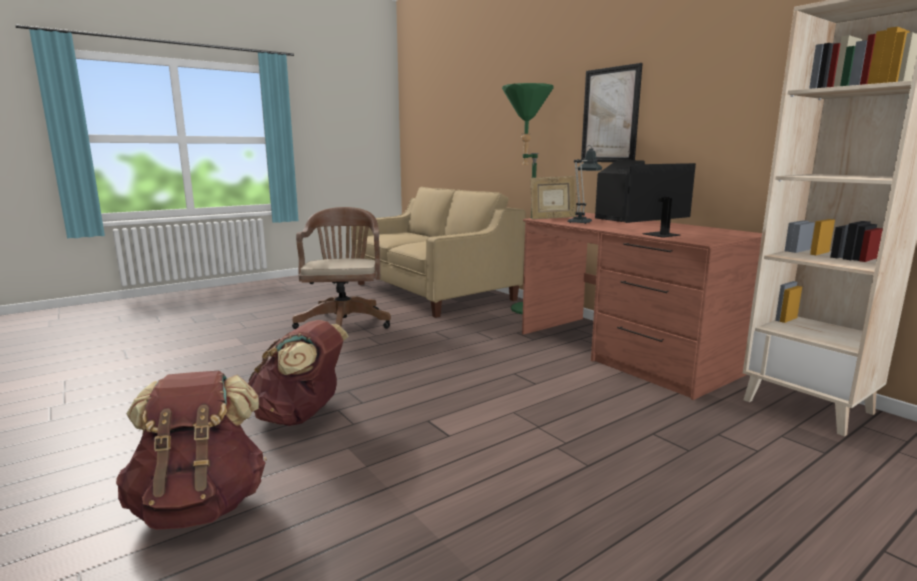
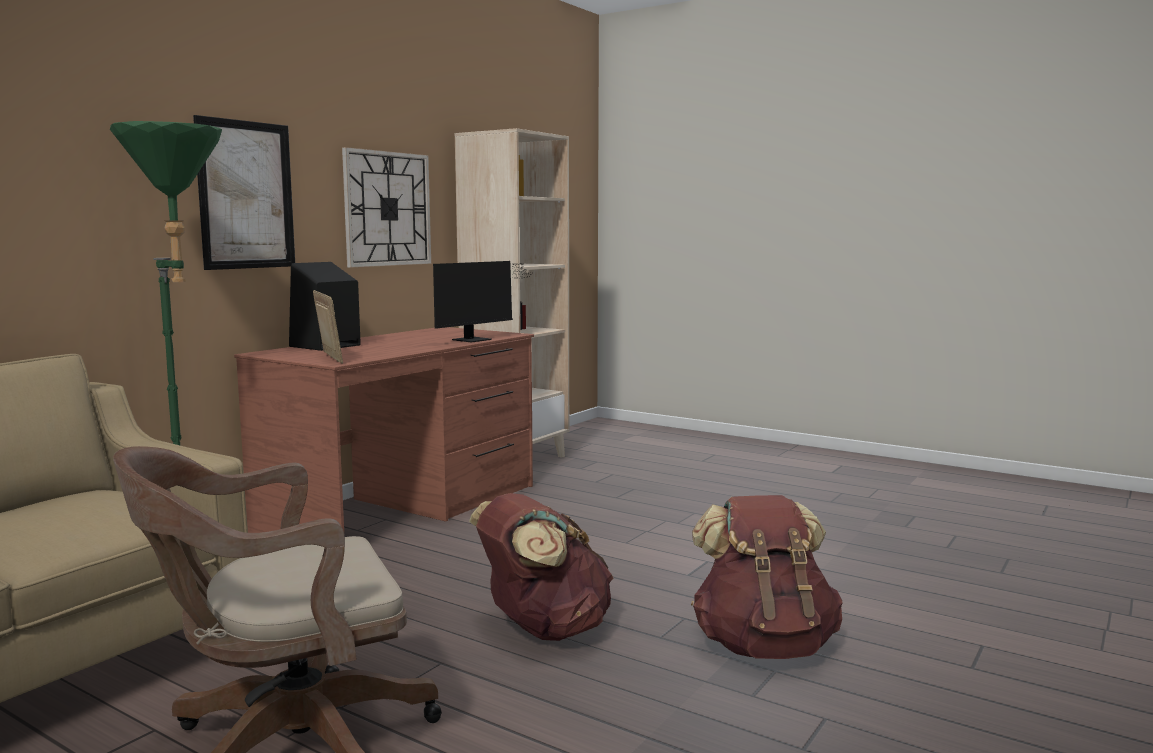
camera: 110 degrees left, 5 degrees down
brown backpack [116,371,267,530] -> brown backpack moved to [469,493,614,641]
table lamp [567,145,603,224] -> none
monitor [606,163,696,238] -> monitor turned 90 degrees counterclockwise [433,261,532,343]
none -> wall clock [342,147,431,267]

